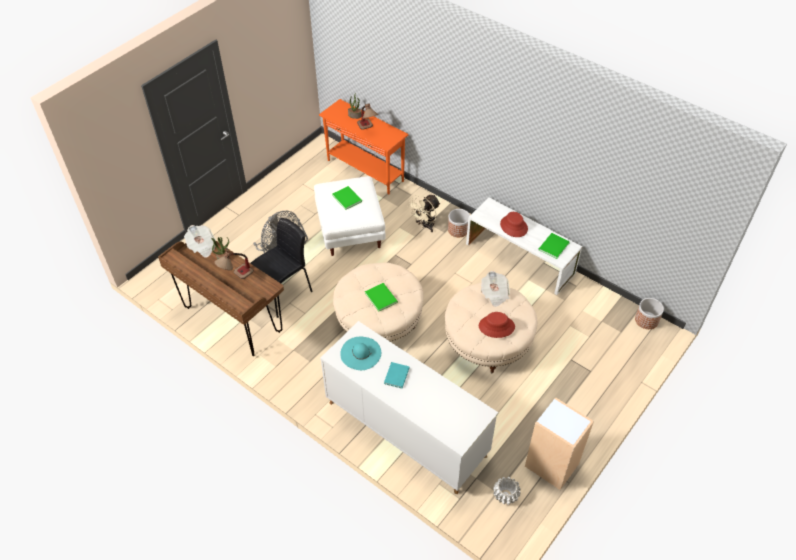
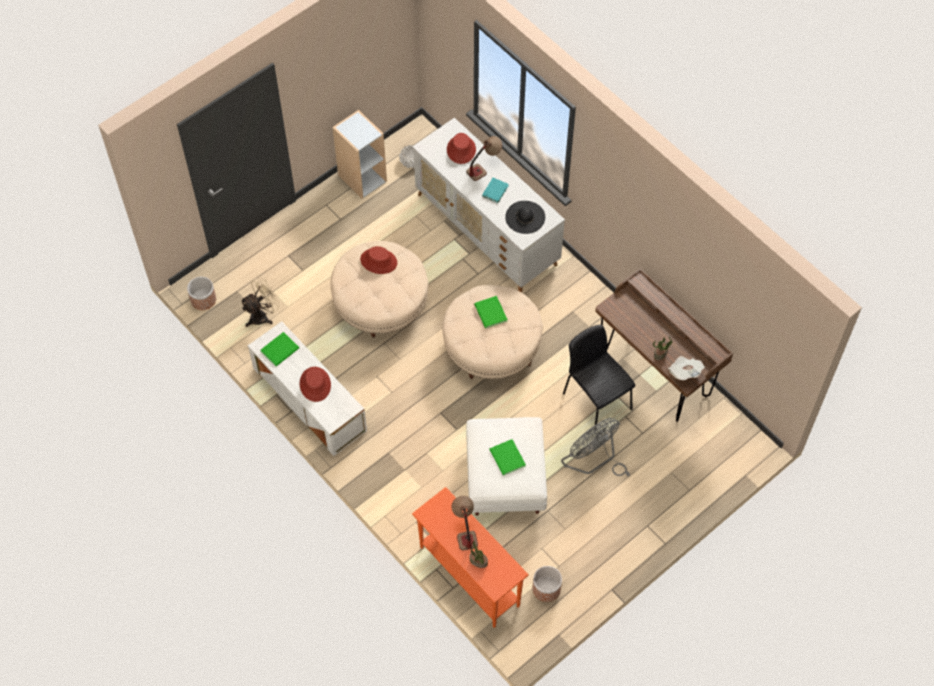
camera: 170 degrees left, 10 degrees up
table lamp [214,251,254,279] -> table lamp moved to [466,136,502,181]
black chair [250,218,312,318] -> black chair turned 90 degrees clockwise [563,324,635,431]
turquoise hat [340,337,381,370] -> black hat [505,201,545,234]
beige fan [407,195,440,232] -> beige fan moved to [240,276,281,327]
planter [448,209,470,237] -> planter moved to [532,566,562,602]
newspaper [481,271,510,307] -> none
none -> red hat [447,133,476,164]

